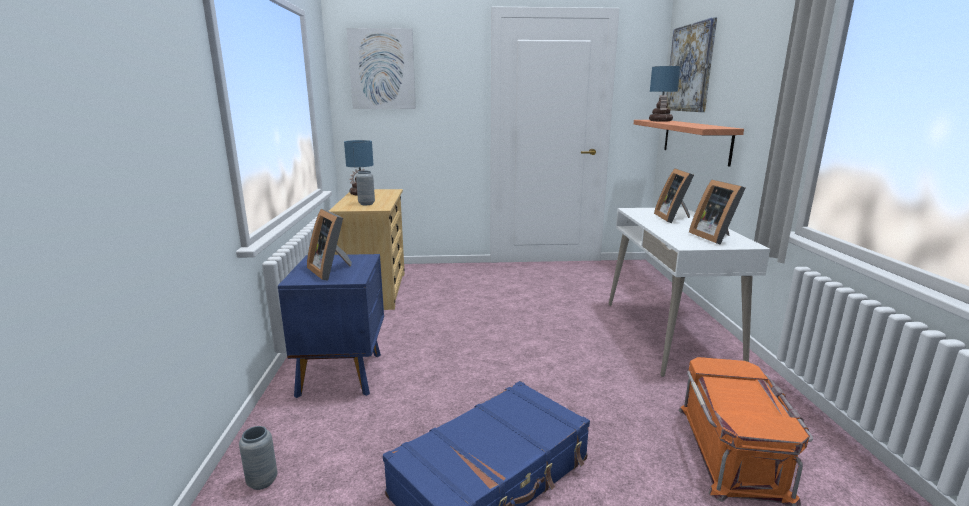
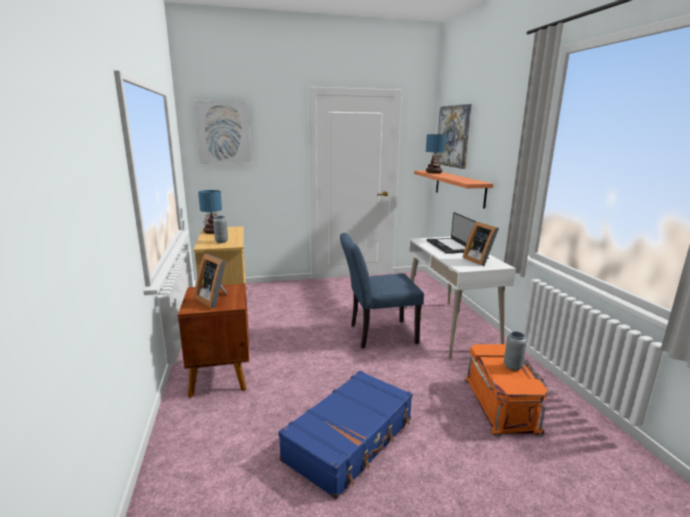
camera: 10 degrees left, 0 degrees up
grey vase [239,426,277,490] -> grey vase moved to [504,331,527,371]
blue nightstand [278,254,384,398] -> brown nightstand [178,284,249,398]
picture frame [654,168,694,223] -> laptop [427,212,477,254]
none -> blue chair [340,233,424,348]

